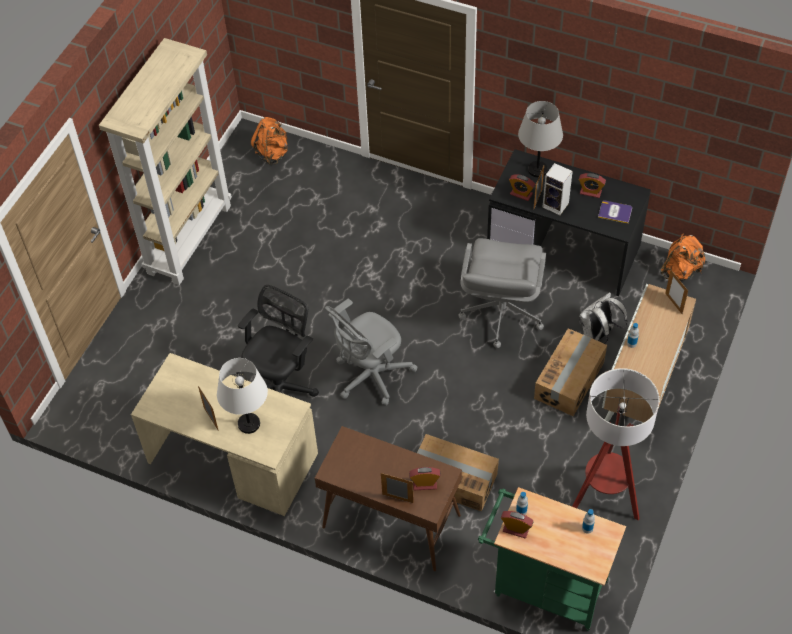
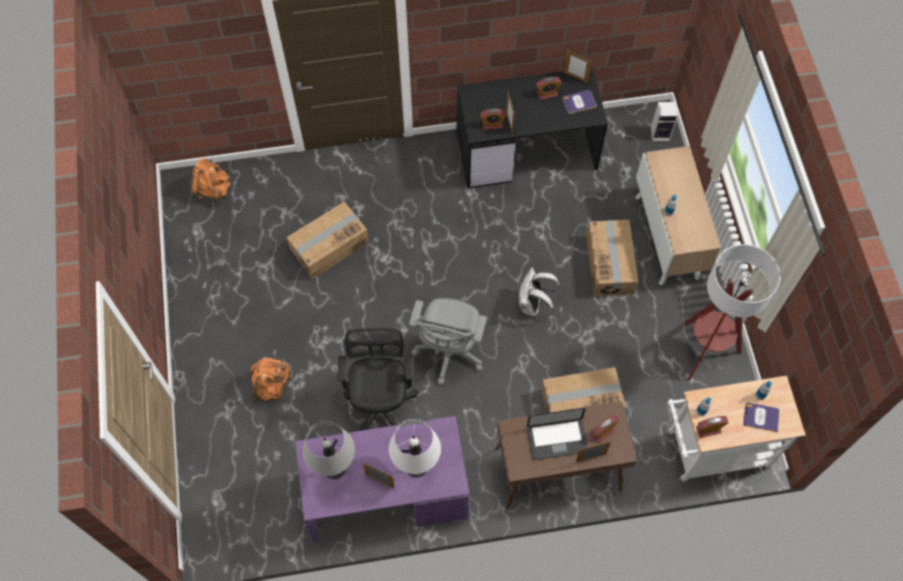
camera: 35 degrees left, 10 degrees up
beige bookcase [99,38,232,285] -> none
beige desk [131,353,318,516] -> purple desk [295,416,469,544]
grey office chair [458,238,546,348] -> none
green cart [478,487,626,631] -> white cart [667,376,806,482]
grey table lamp [518,101,563,177] -> grey table lamp moved to [303,421,355,479]
speaker [542,163,573,215] -> speaker moved to [651,102,678,141]
white backpack [579,292,627,343] -> white backpack moved to [519,267,559,316]
orange backpack [661,233,705,280] -> orange backpack moved to [251,357,291,404]
picture frame [665,270,688,314] -> picture frame moved to [564,50,592,83]
none -> cardboard box [286,201,369,279]
none -> laptop [527,408,588,460]
none -> book [743,403,780,432]

